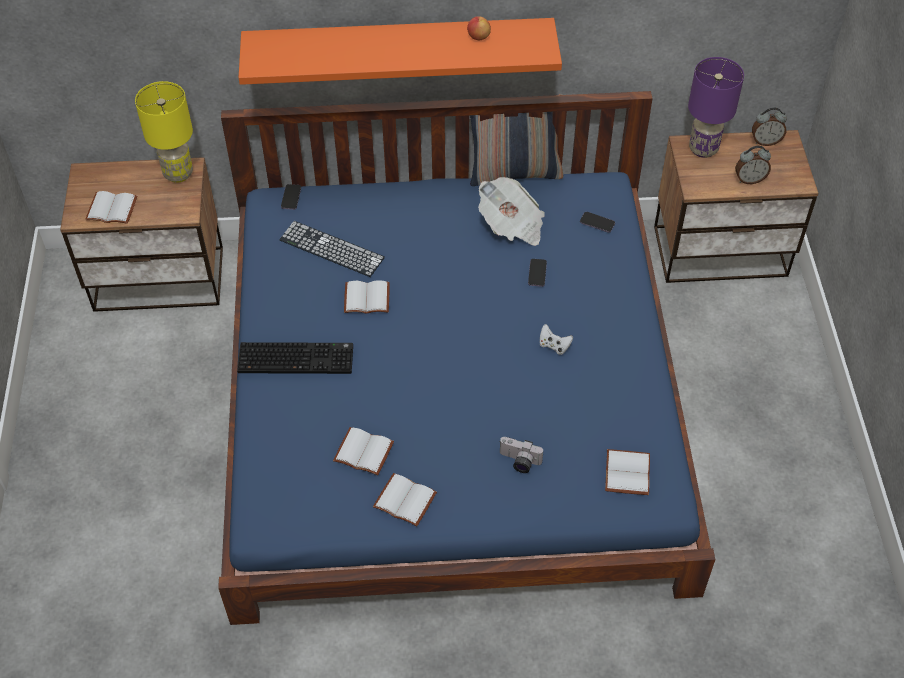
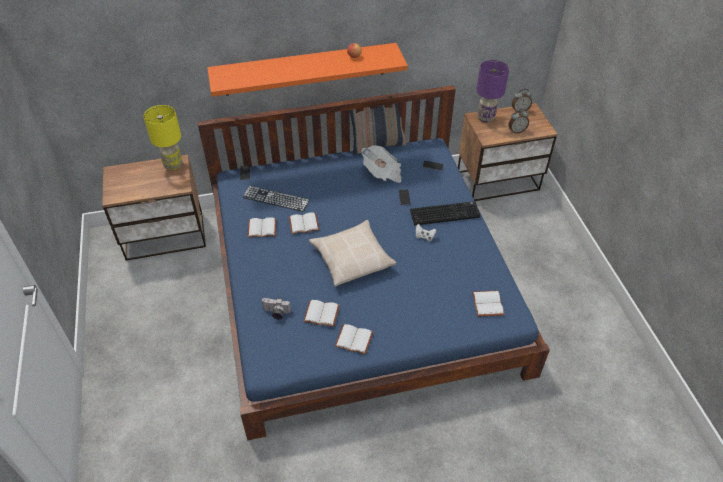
camera: 10 degrees left, 5 degrees down
white book [85,191,137,224] -> white book moved to [247,217,276,237]
keyboard [237,342,353,374] -> keyboard moved to [410,201,480,225]
camera [500,437,543,473] -> camera moved to [262,298,291,319]
none -> beige pillow [309,220,396,287]

